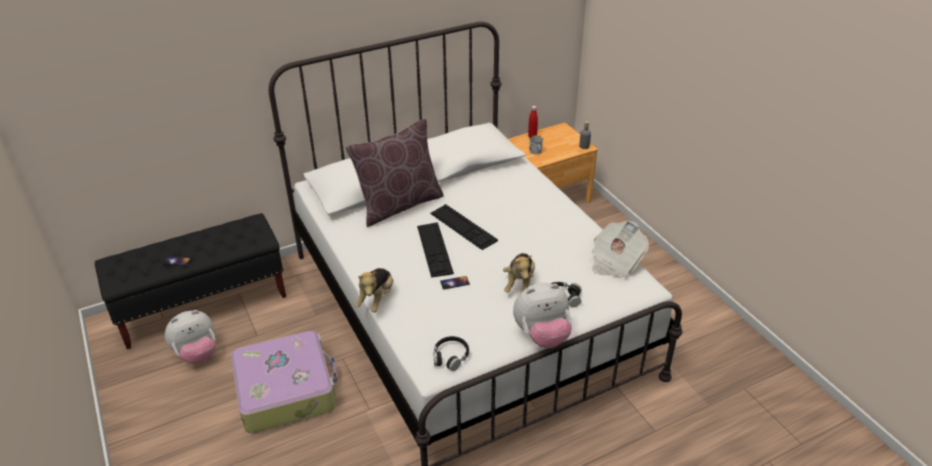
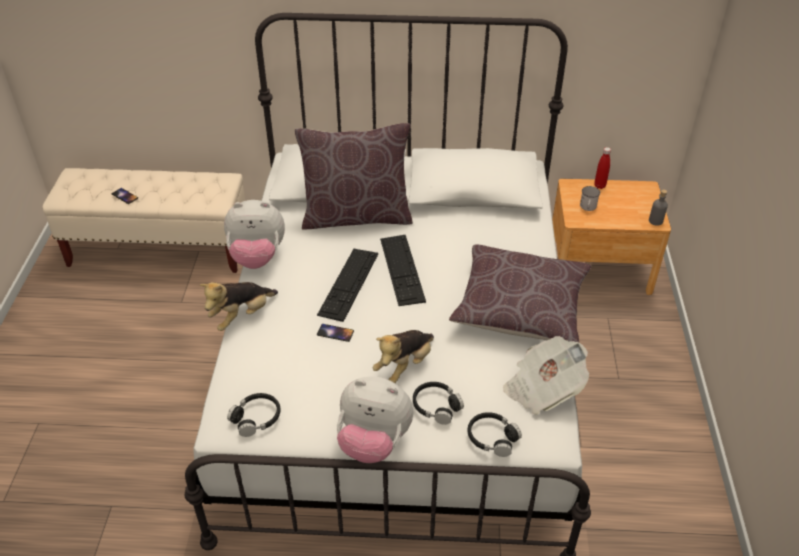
camera: 30 degrees right, 5 degrees up
black bench [95,213,286,349] -> beige bench [42,168,245,273]
plush toy [165,310,215,364] -> plush toy moved to [224,200,285,269]
suitcase [231,331,337,433] -> none
none -> brown pillow [449,245,591,343]
none -> black headphones [468,412,522,457]

